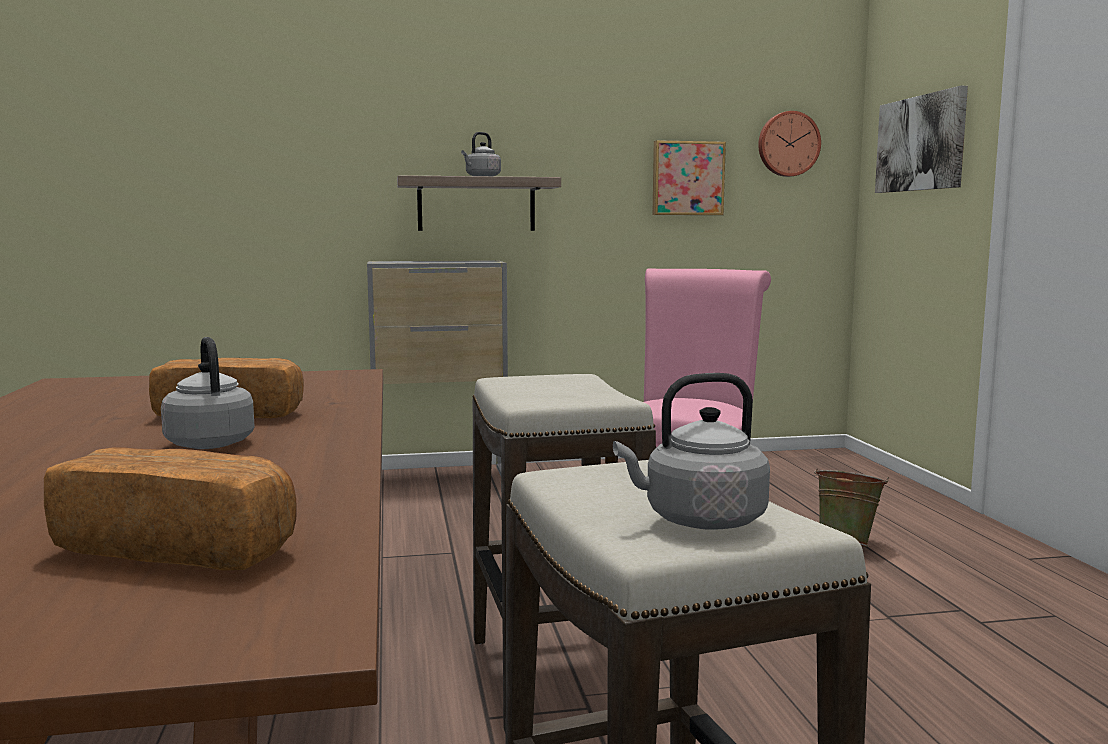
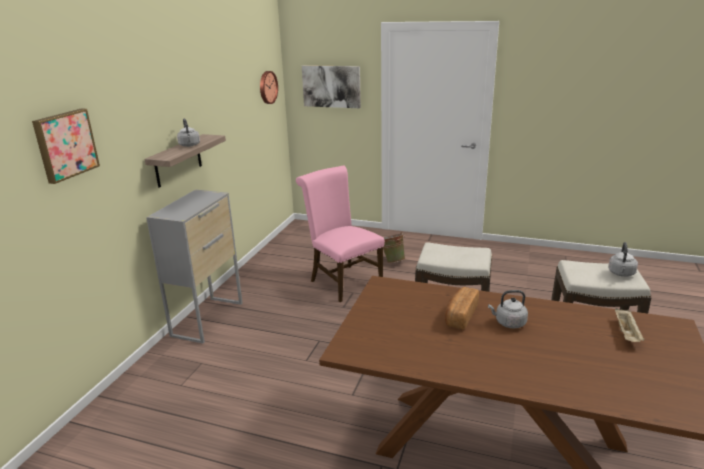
camera: 60 degrees left, 15 degrees up
bread [44,447,297,571] -> beige tray [615,308,644,342]
picture [652,140,726,215] -> picture moved to [32,108,100,184]

